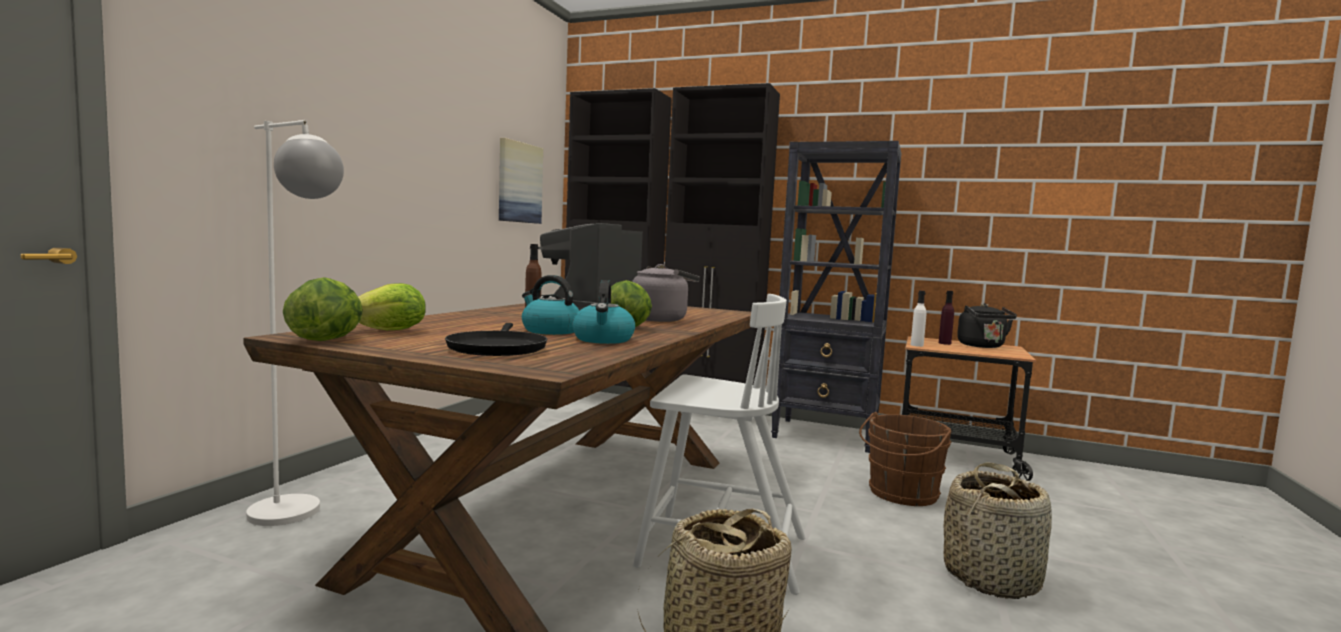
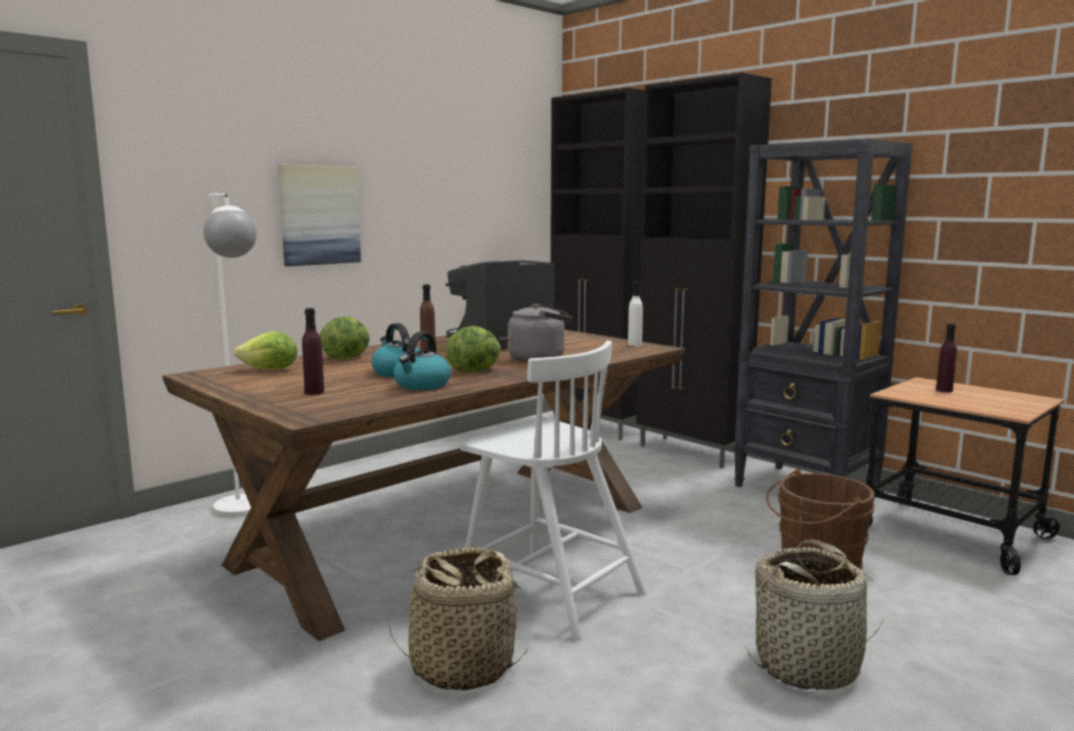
camera: 25 degrees right, 5 degrees up
lettuce [283,277,363,341] -> lettuce moved to [320,316,370,359]
black frying pan [445,323,547,356] -> purple bottle [302,308,324,395]
picture [499,138,543,224] -> picture moved to [278,164,361,266]
white bottle [911,291,926,347] -> white bottle moved to [628,281,643,346]
black kettle [957,303,1017,348] -> none

